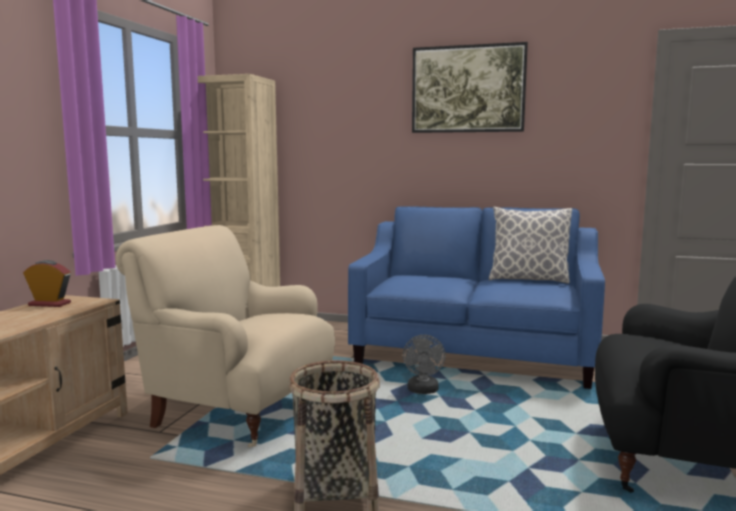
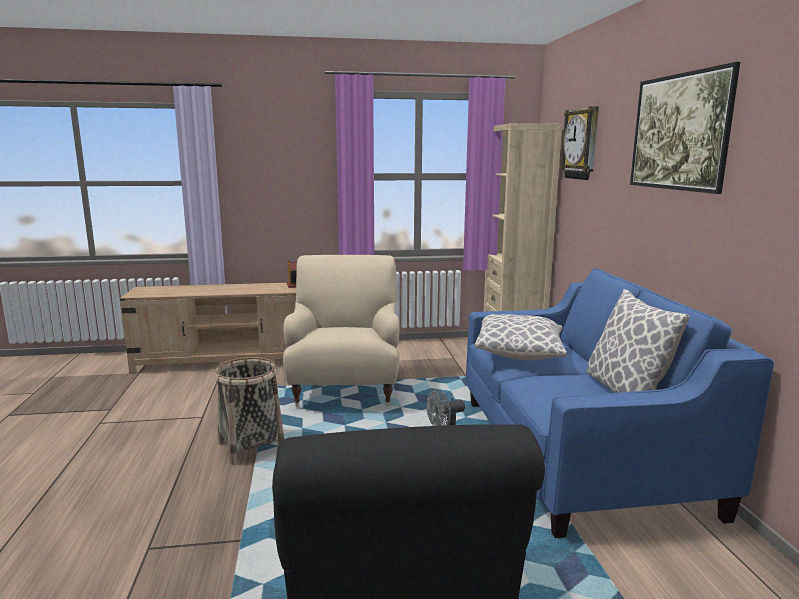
camera: 65 degrees right, 5 degrees up
none -> pillow [474,314,567,360]
none -> wall clock [560,106,599,180]

